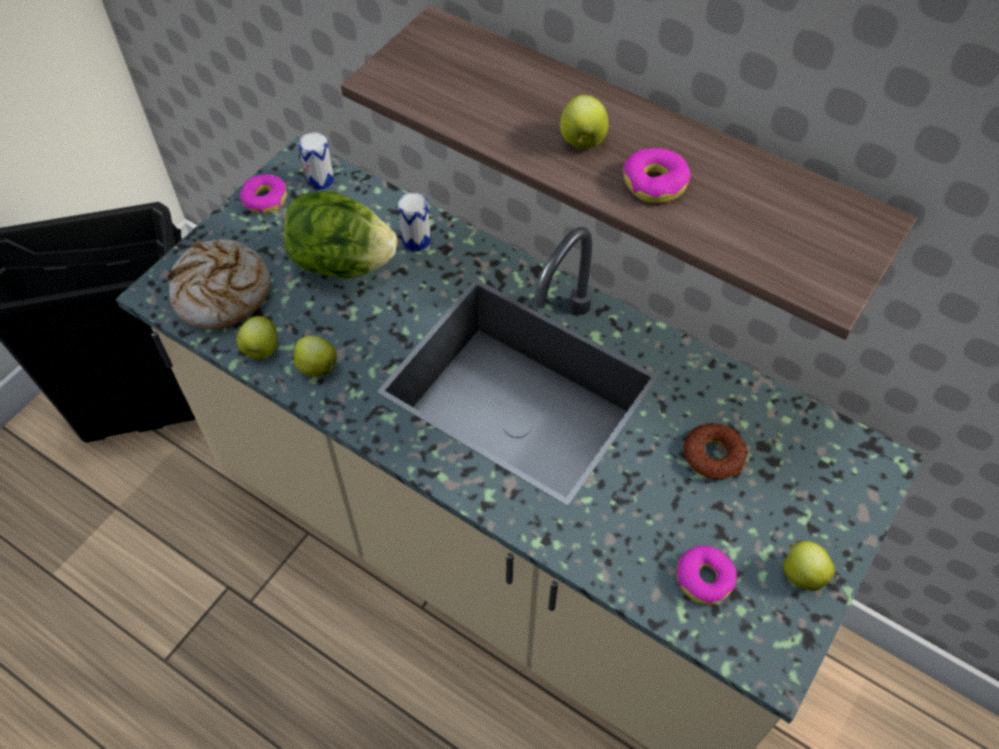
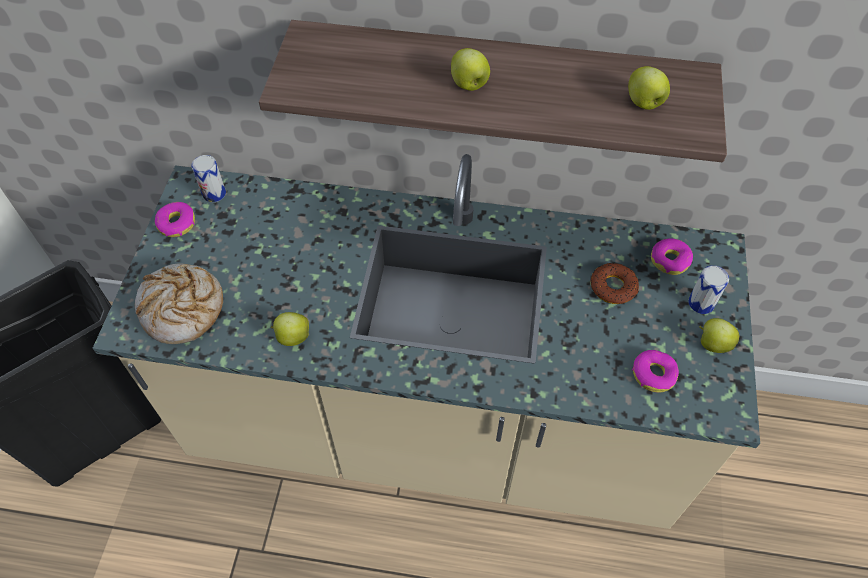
camera: 25 degrees left, 0 degrees up
apple [237,316,277,359] -> apple moved to [628,66,670,110]
lettuce [284,191,397,278] -> none
can [398,192,431,251] -> can moved to [688,265,729,314]
donut [623,148,690,203] -> donut moved to [651,238,693,275]

